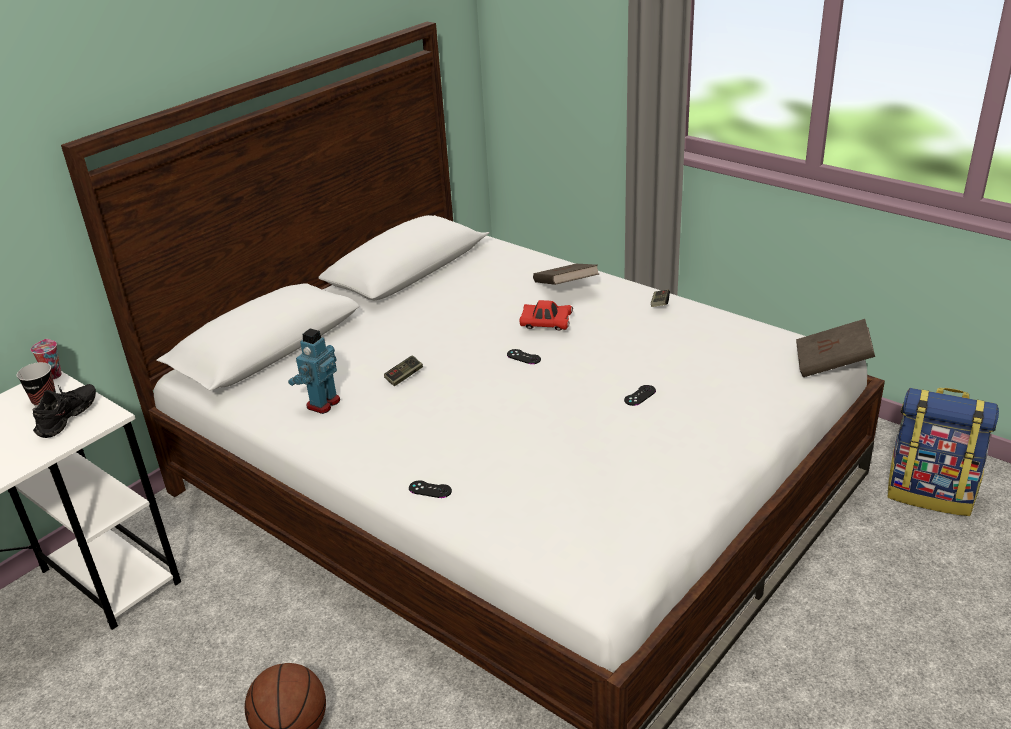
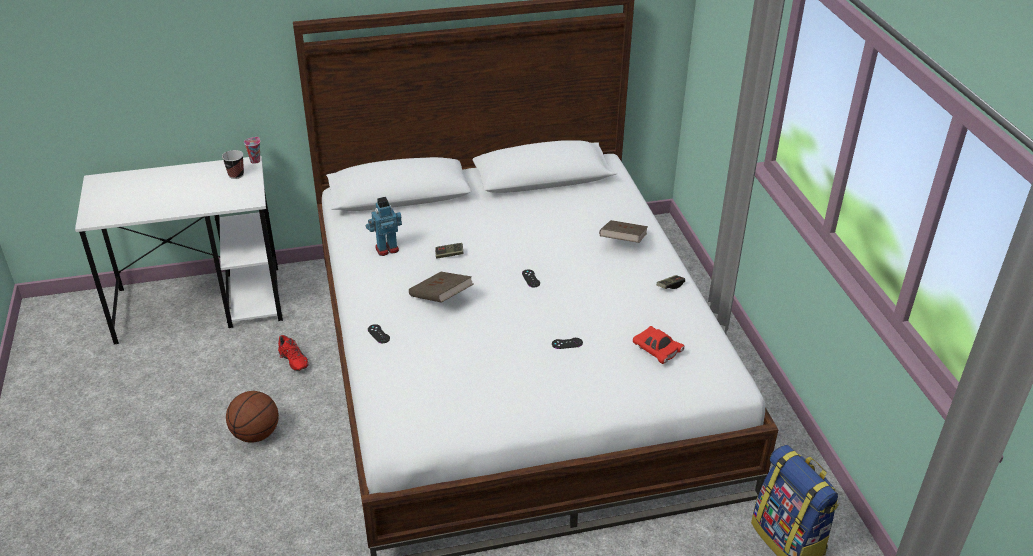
camera: 35 degrees right, 5 degrees up
black shoe [33,384,96,438] -> none
red toy car [520,300,573,330] -> red toy car moved to [633,326,685,364]
brown book [796,319,875,377] -> brown book moved to [409,272,474,303]
none -> red shoe [278,335,308,371]

